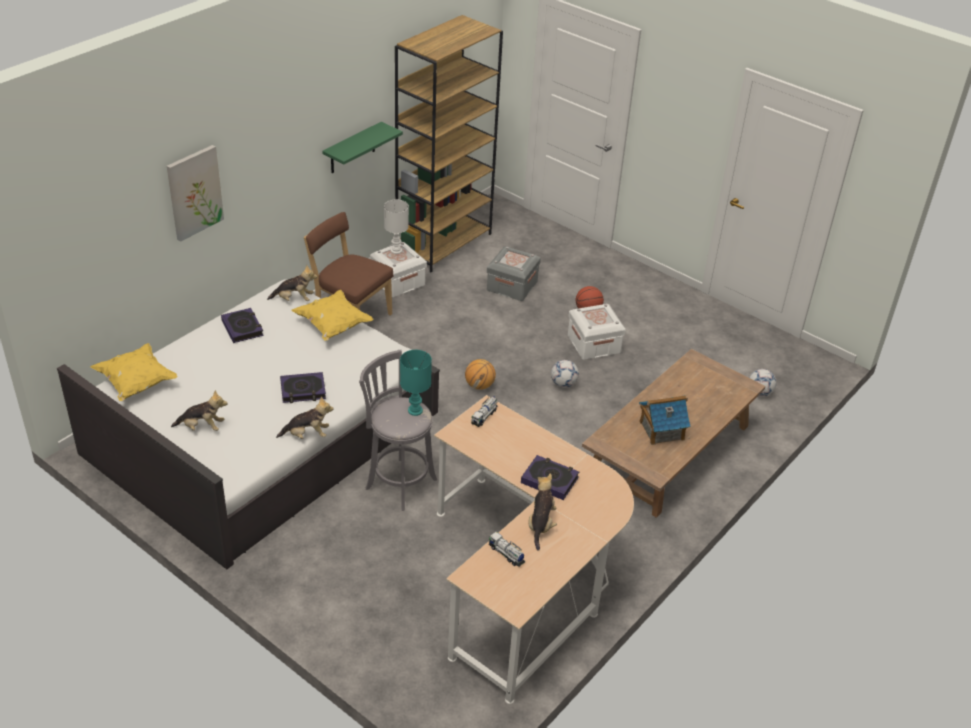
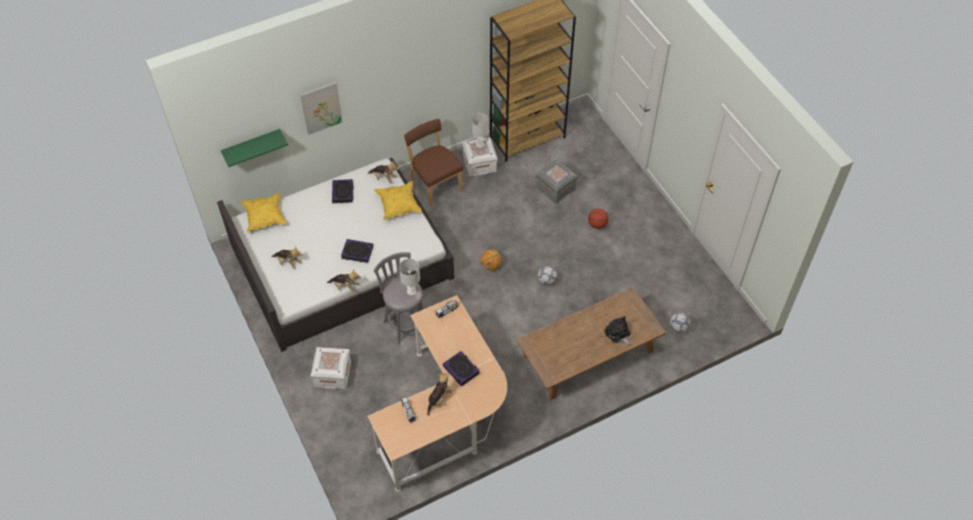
camera: 25 degrees right, 15 degrees up
green shelf [322,122,403,173] -> green shelf moved to [221,129,288,167]
turquoise table lamp [400,350,432,416] -> white table lamp [399,259,420,295]
white storage box [568,304,626,360] -> white storage box moved to [311,347,351,389]
toy house [639,395,690,445] -> none
none -> plush toy [604,316,631,346]

